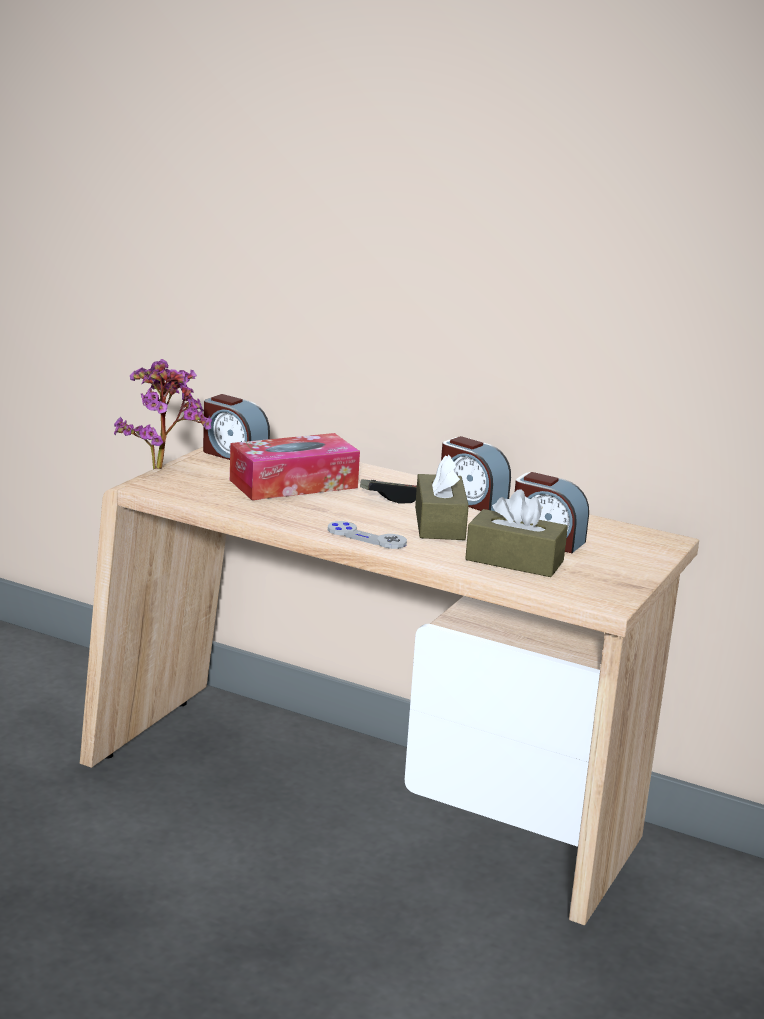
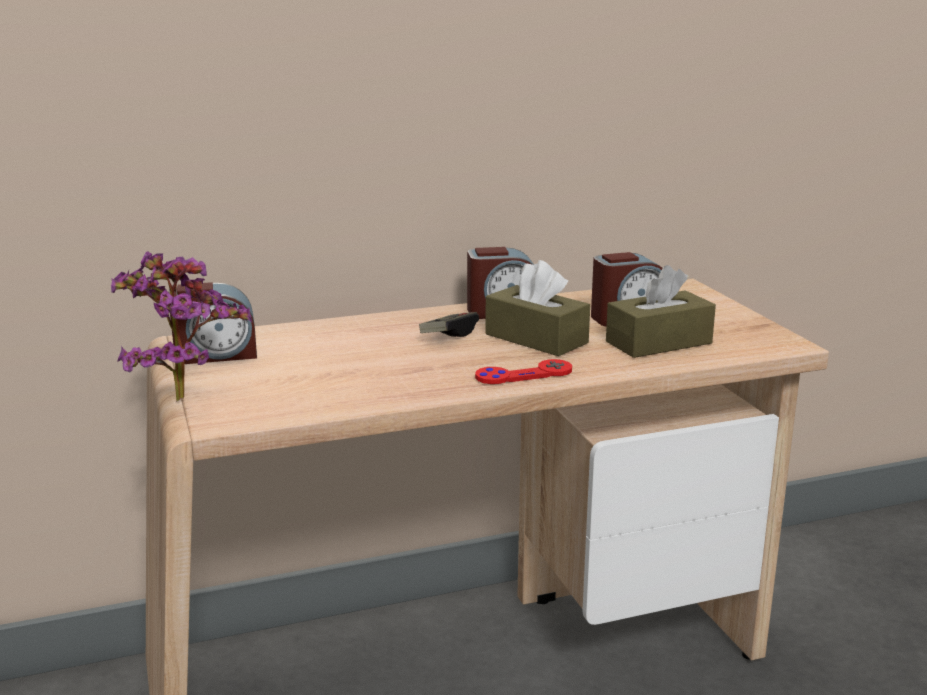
camera: 45 degrees left, 0 degrees up
tissue box [230,433,360,500] -> none
grey game controller [328,521,407,549] -> red game controller [475,359,572,384]

